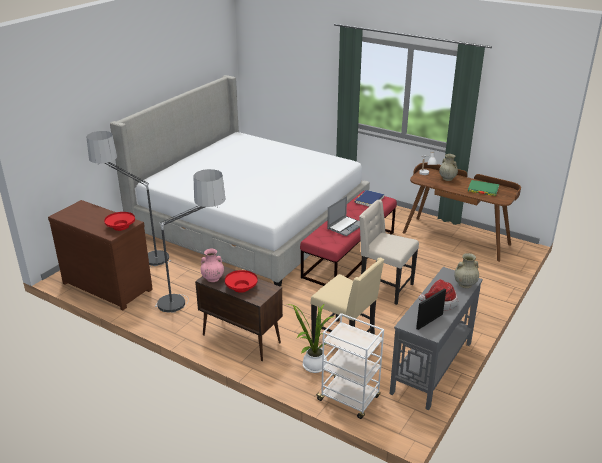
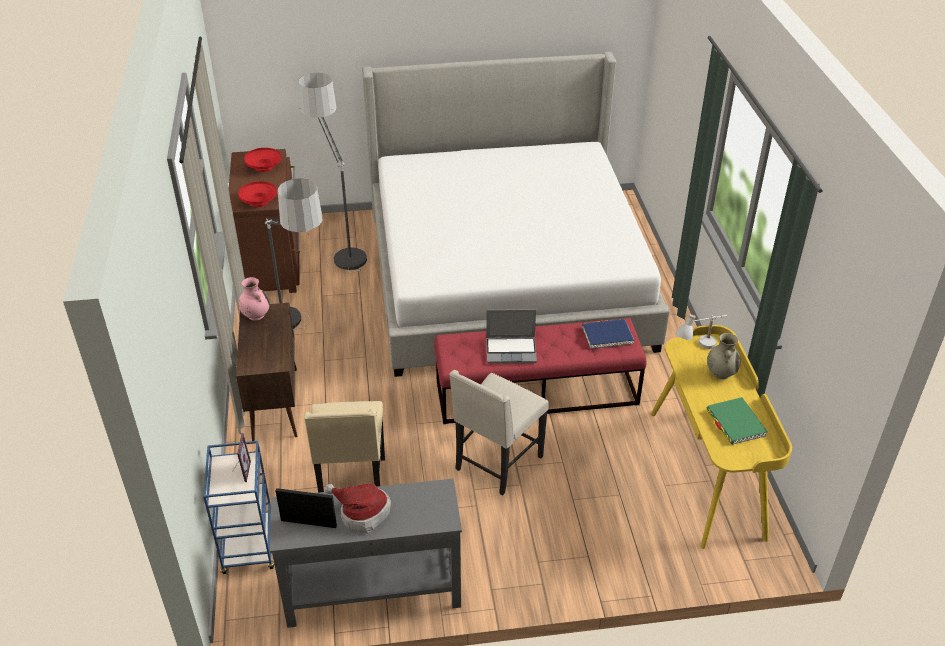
camera: 50 degrees right, 10 degrees up
red bowl [225,270,258,293] -> red bowl moved to [244,148,281,172]
potted plant [287,303,335,373] -> none
white cart [315,313,384,419] -> blue cart [203,441,274,574]
beige chair [359,200,419,305] -> beige chair turned 135 degrees counterclockwise [449,370,549,495]
brown desk [403,162,521,262] -> yellow desk [651,325,792,549]
beige vase [454,253,479,288] -> none
none -> picture frame [233,433,251,482]

